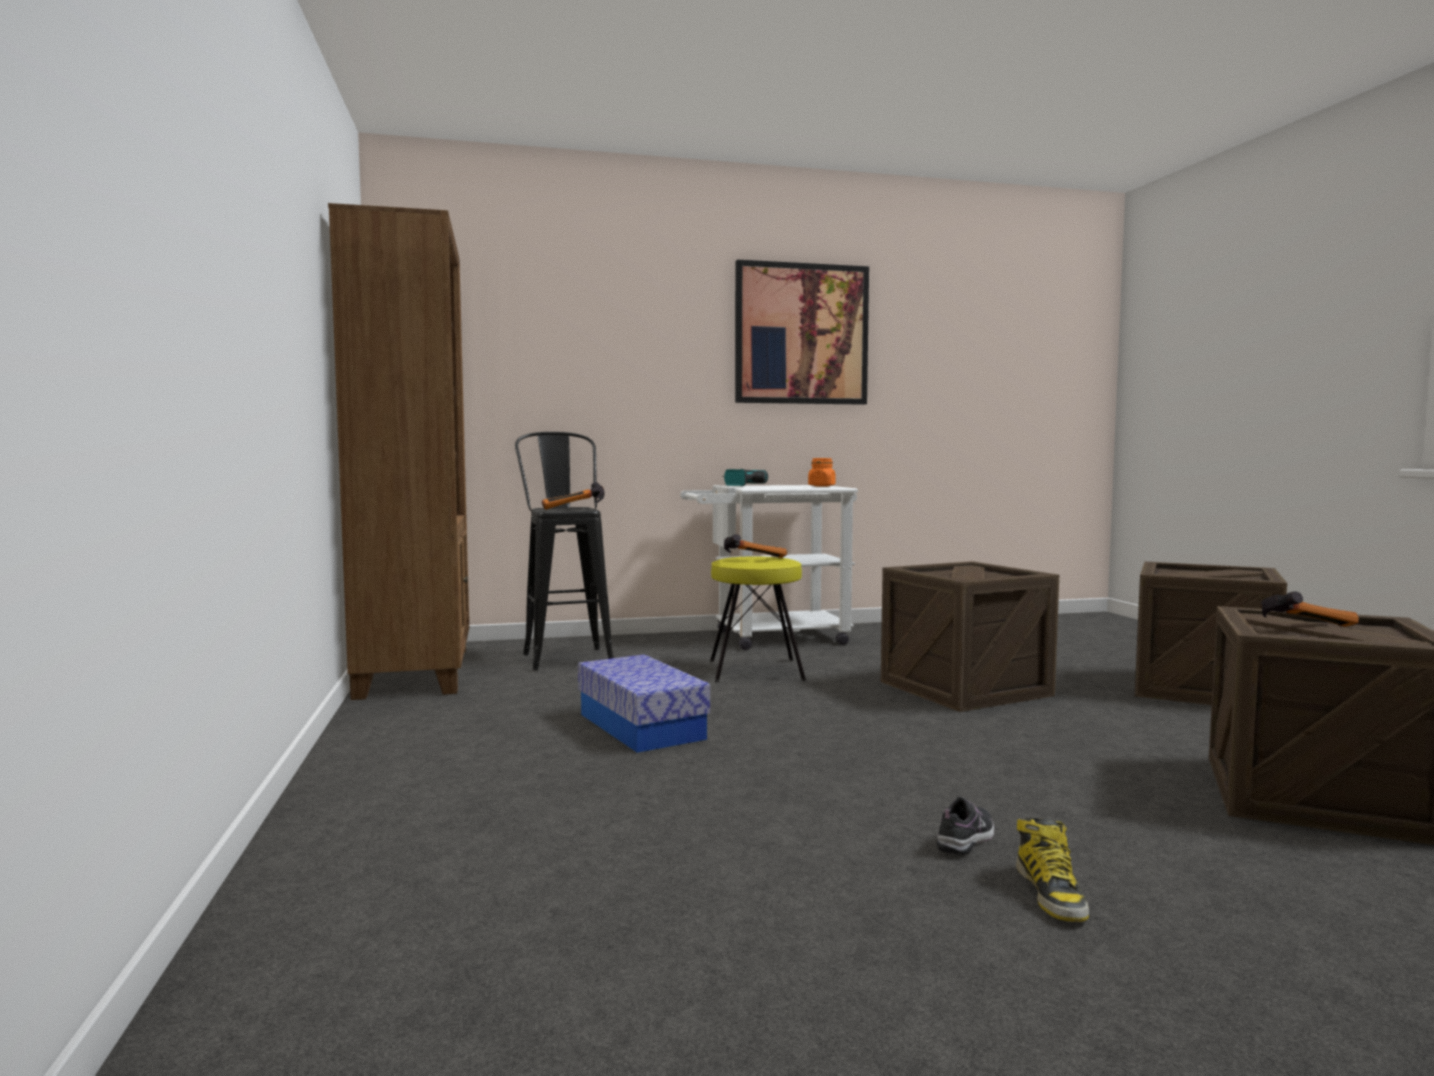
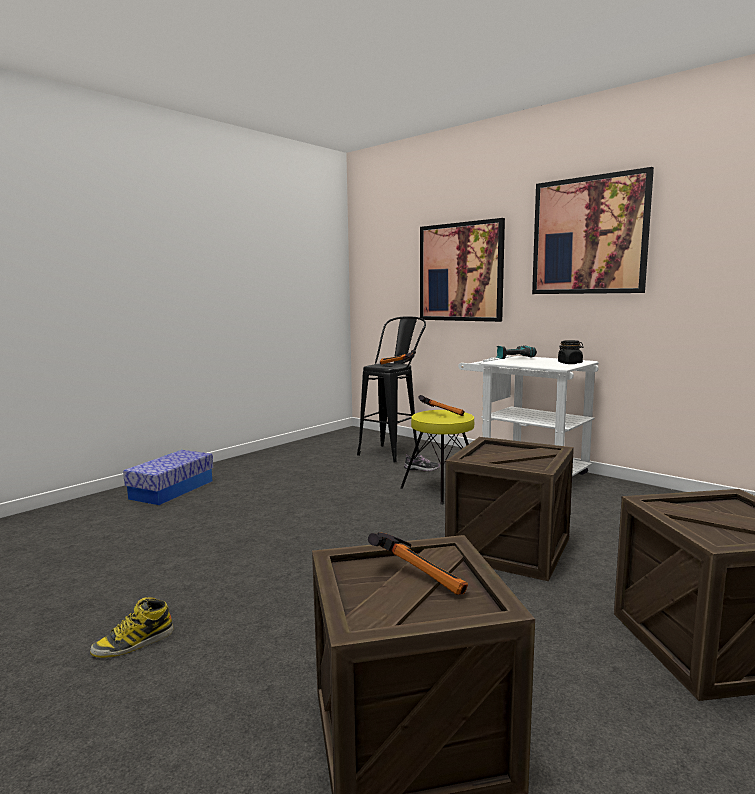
camera: 55 degrees right, 5 degrees up
brown bookcase [328,203,469,700] -> none
storage box [578,654,710,753] -> storage box moved to [123,450,213,505]
orange jar [808,458,836,487] -> black jar [558,340,584,364]
shoe [937,797,994,855] -> shoe moved to [404,454,440,471]
none -> picture [420,218,505,322]

